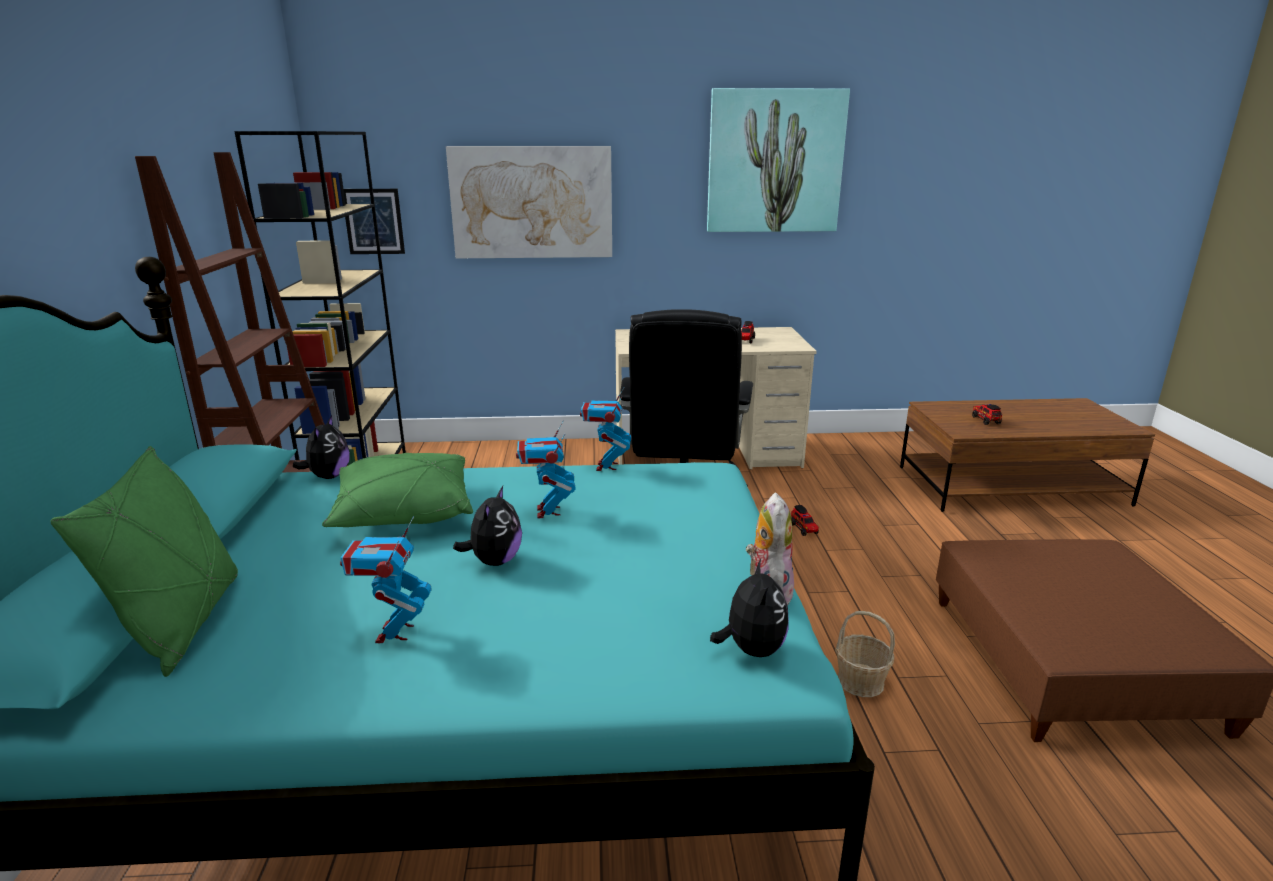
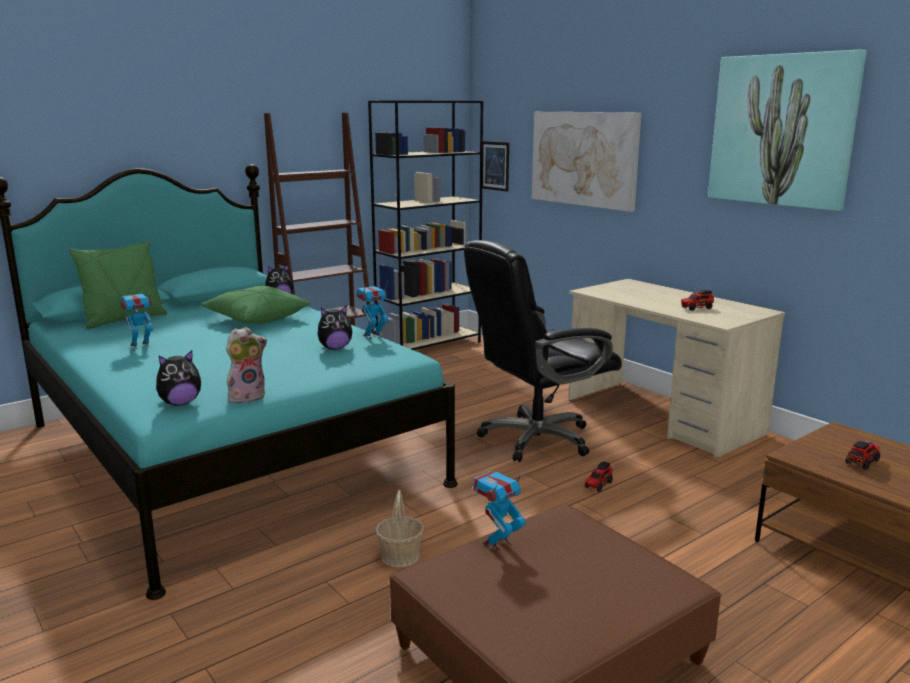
camera: 55 degrees right, 5 degrees down
plush toy [453,486,522,566] -> plush toy moved to [318,305,352,350]
toy robot [516,421,575,518] -> toy robot moved to [473,469,526,551]

